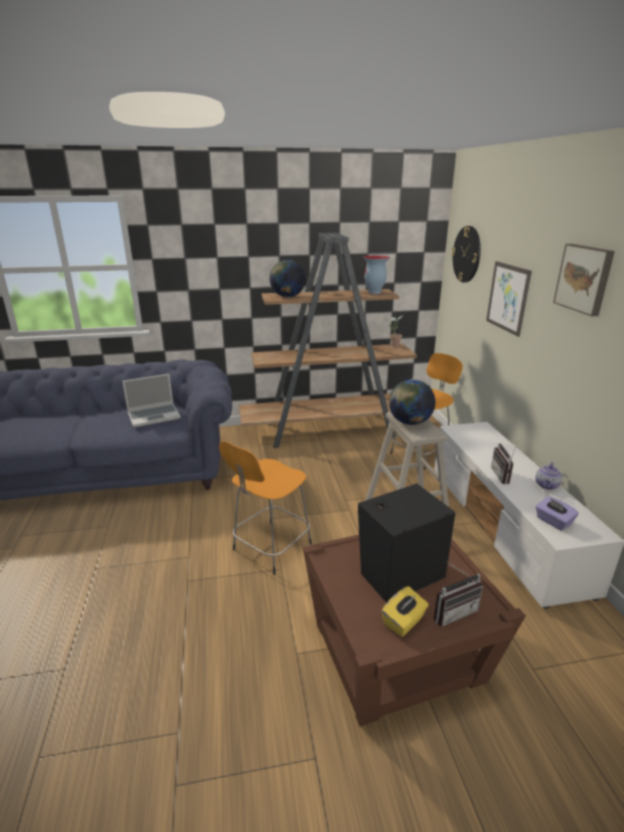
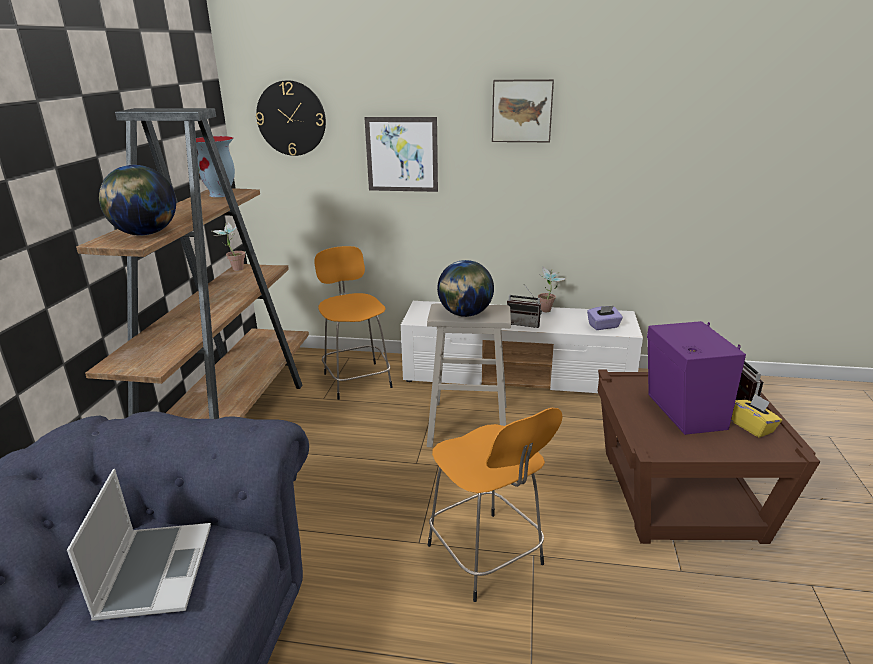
camera: 70 degrees left, 0 degrees up
black speaker [358,483,455,603] -> purple speaker [647,321,746,435]
teapot [536,462,562,490] -> potted plant [538,267,566,312]

